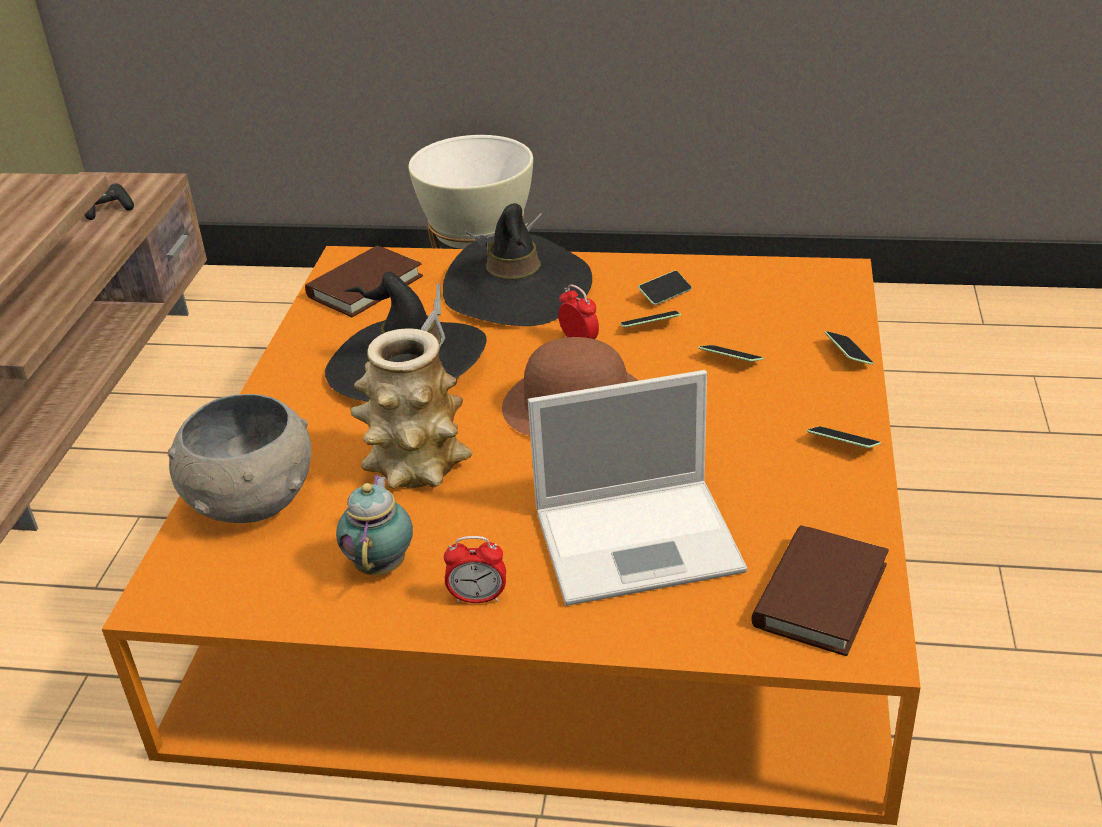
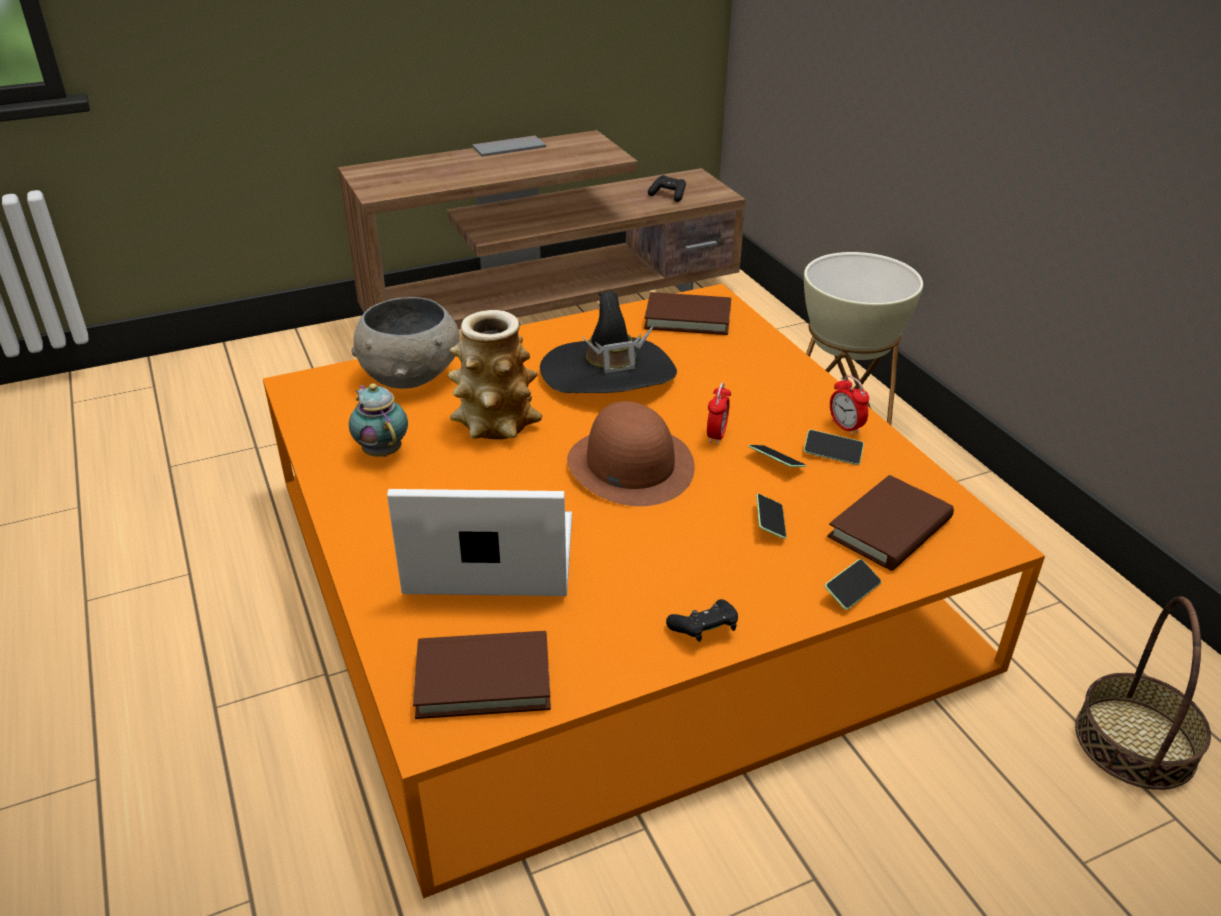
camera: 55 degrees right, 0 degrees up
teapot [336,474,413,575] -> teapot turned 90 degrees counterclockwise [349,383,408,457]
black hat [443,203,592,326] -> none
alarm clock [444,536,506,603] -> alarm clock moved to [830,375,869,435]
laptop [528,370,747,606] -> laptop turned 135 degrees clockwise [387,489,572,596]
phone [807,426,881,448] -> black game controller [666,599,738,642]
none -> brown book [827,475,954,571]
none -> basket [1075,596,1211,790]

